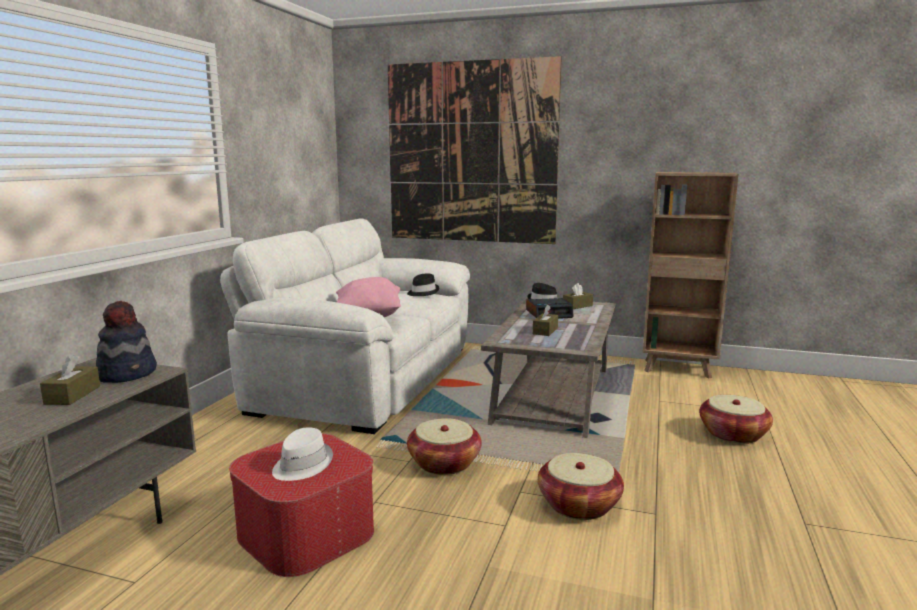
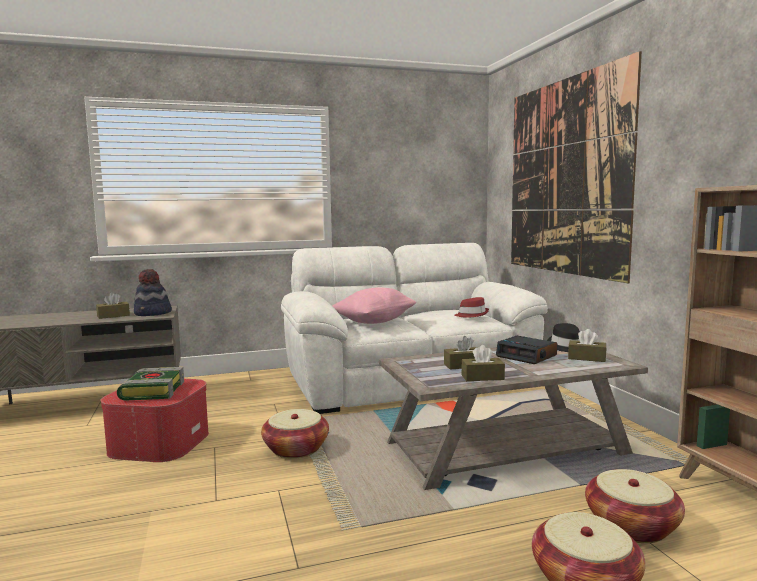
camera: 55 degrees right, 5 degrees down
white hat [272,427,333,481] -> book [117,367,184,401]
black hat [407,274,439,296] -> red hat [455,297,489,318]
basket [538,453,624,520] -> basket moved to [585,469,685,543]
none -> brown tissue box [462,345,505,381]

